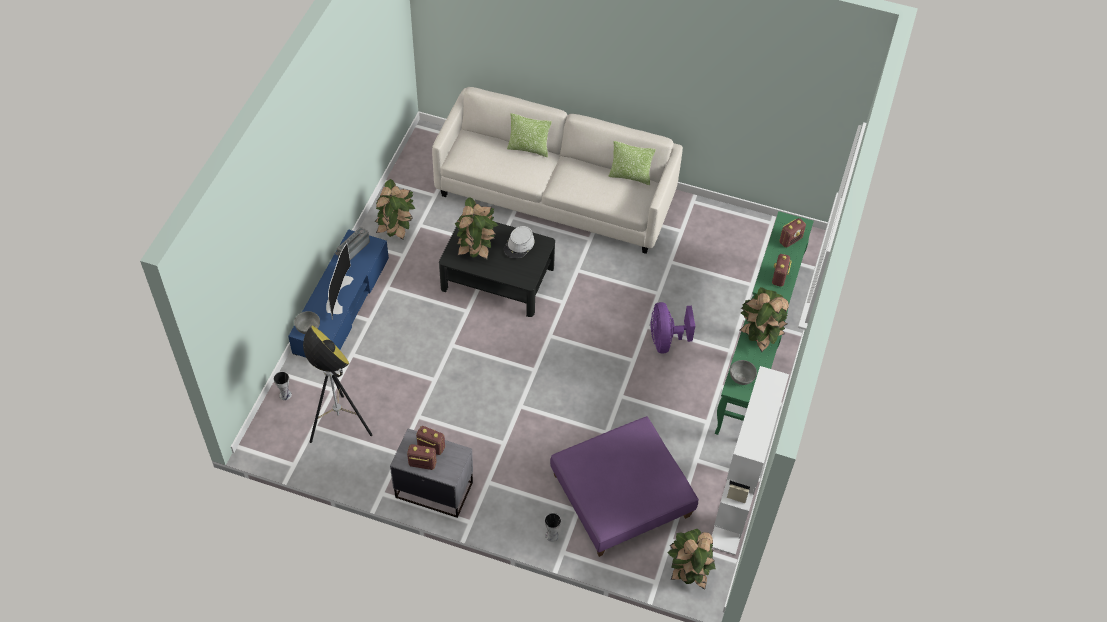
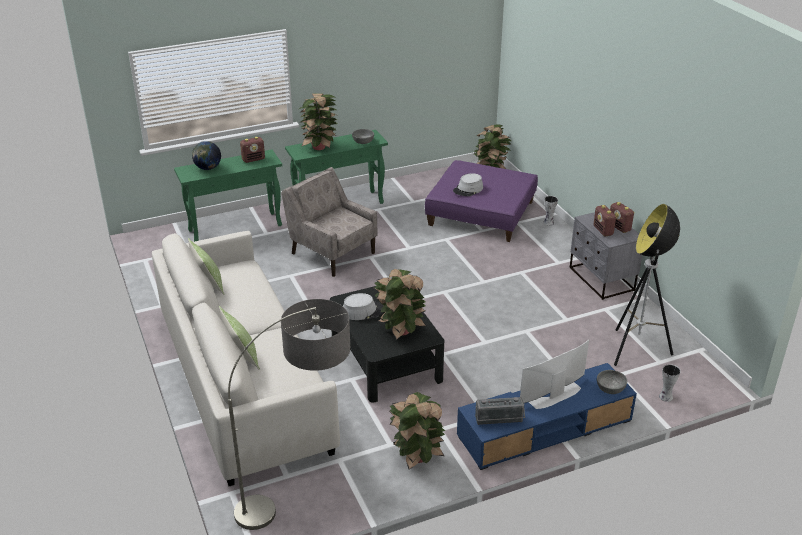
camera: 130 degrees left, 20 degrees down
purple fan [651,302,695,354] -> beige armchair [281,167,378,277]
white bookcase [712,366,789,555] -> none
radio [779,218,806,248] -> globe [192,141,221,170]
none -> floor lamp [228,299,350,530]
none -> grey hat [453,173,483,196]

